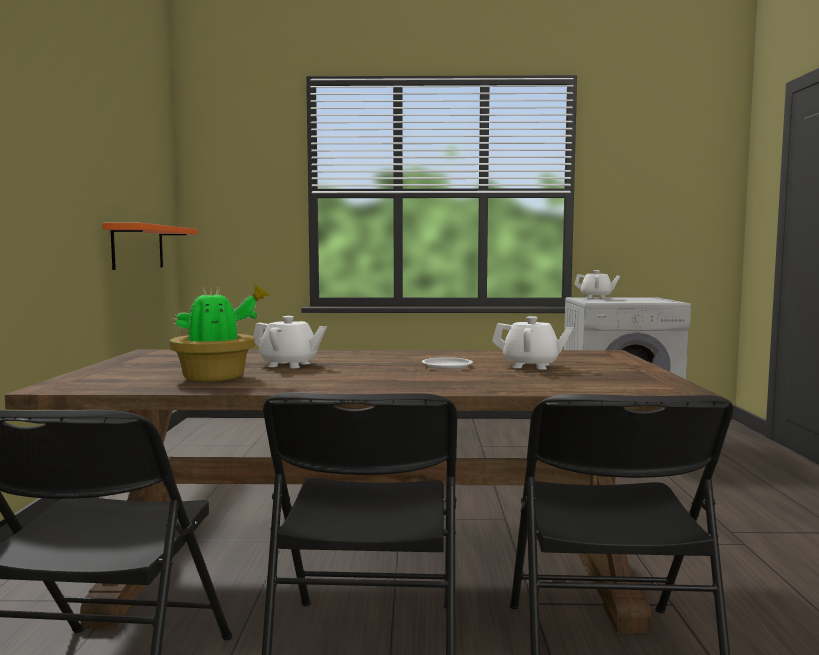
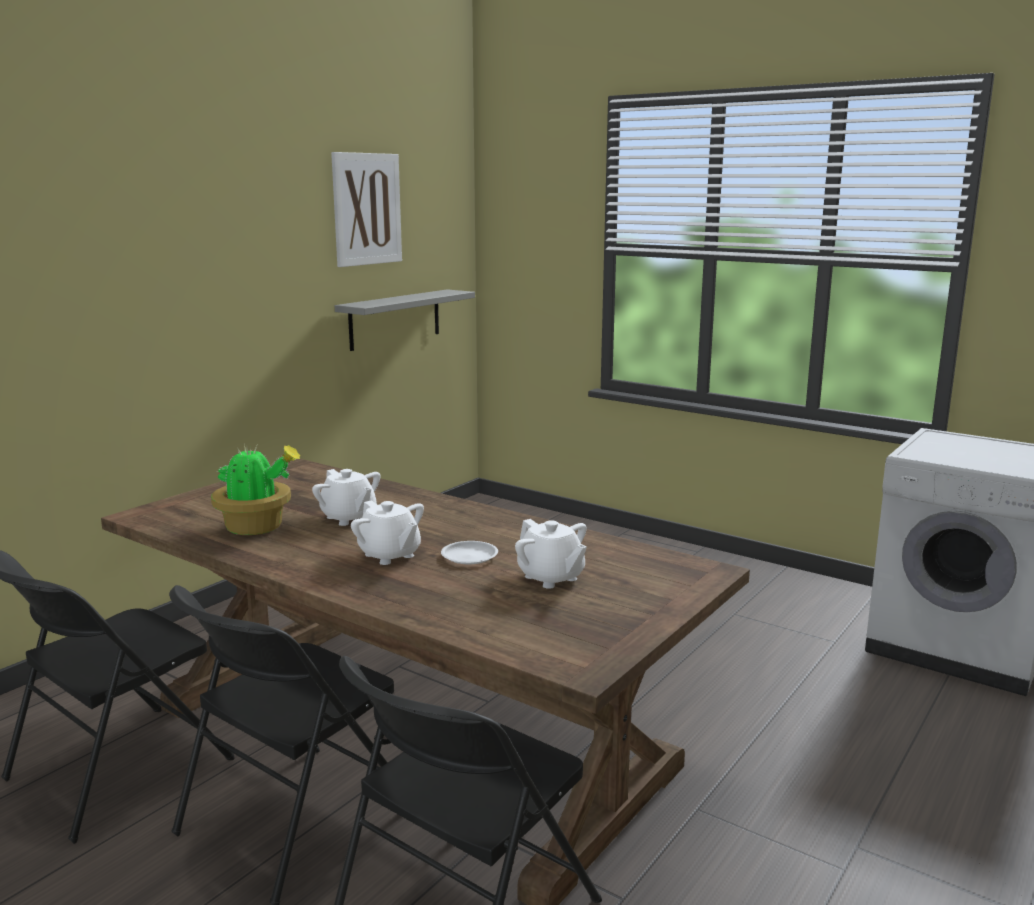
camera: 35 degrees right, 10 degrees up
orange shelf [102,223,197,270] -> grey shelf [335,289,475,351]
white teapot [574,270,620,299] -> white teapot moved to [351,500,424,565]
none -> picture [331,152,402,267]

